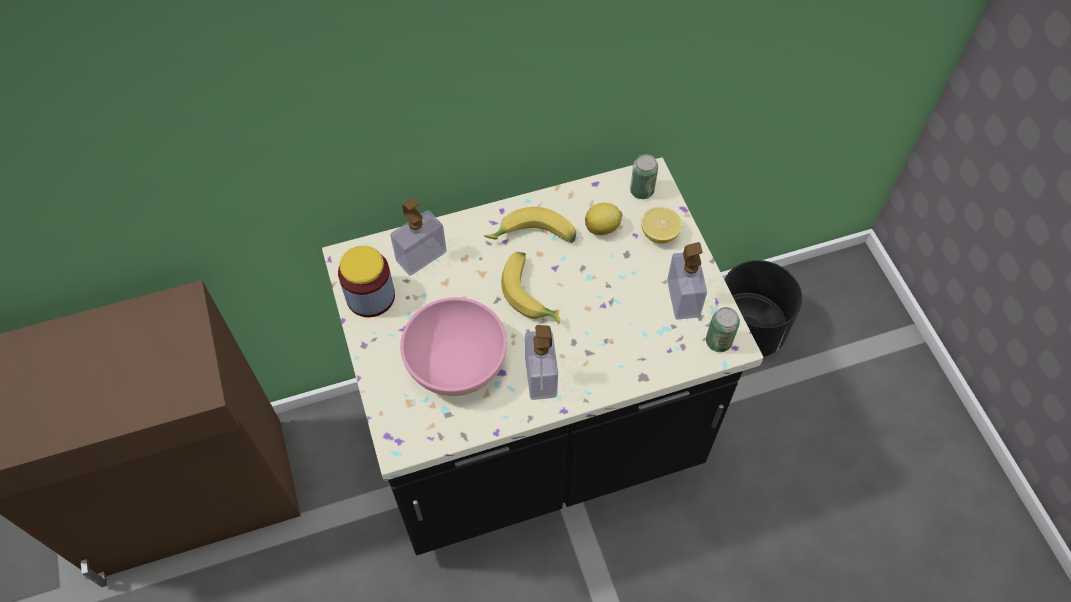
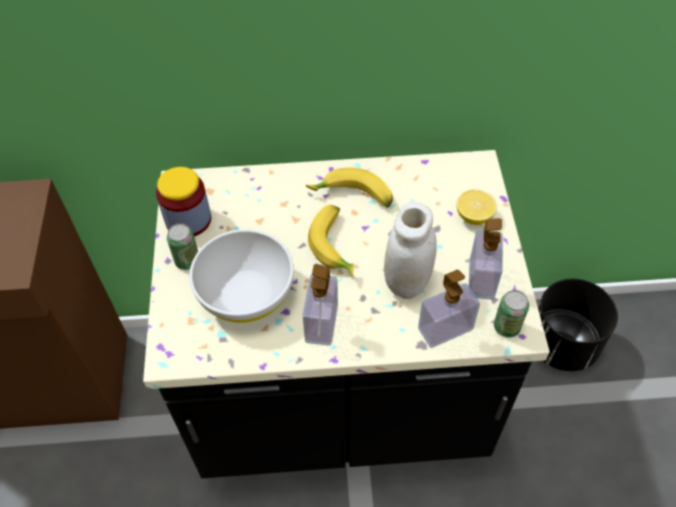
camera: 15 degrees right, 5 degrees down
soap dispenser [390,198,447,276] -> soap dispenser moved to [418,270,480,348]
pink bowl [400,297,507,396] -> white bowl [189,229,294,323]
lemon [585,203,623,235] -> none
can [630,154,658,199] -> can moved to [167,223,198,270]
none -> white jar [384,202,437,299]

